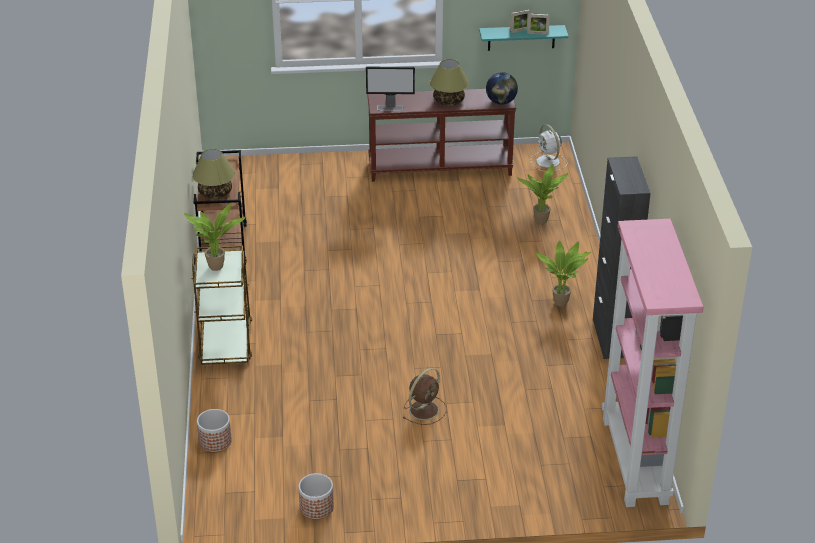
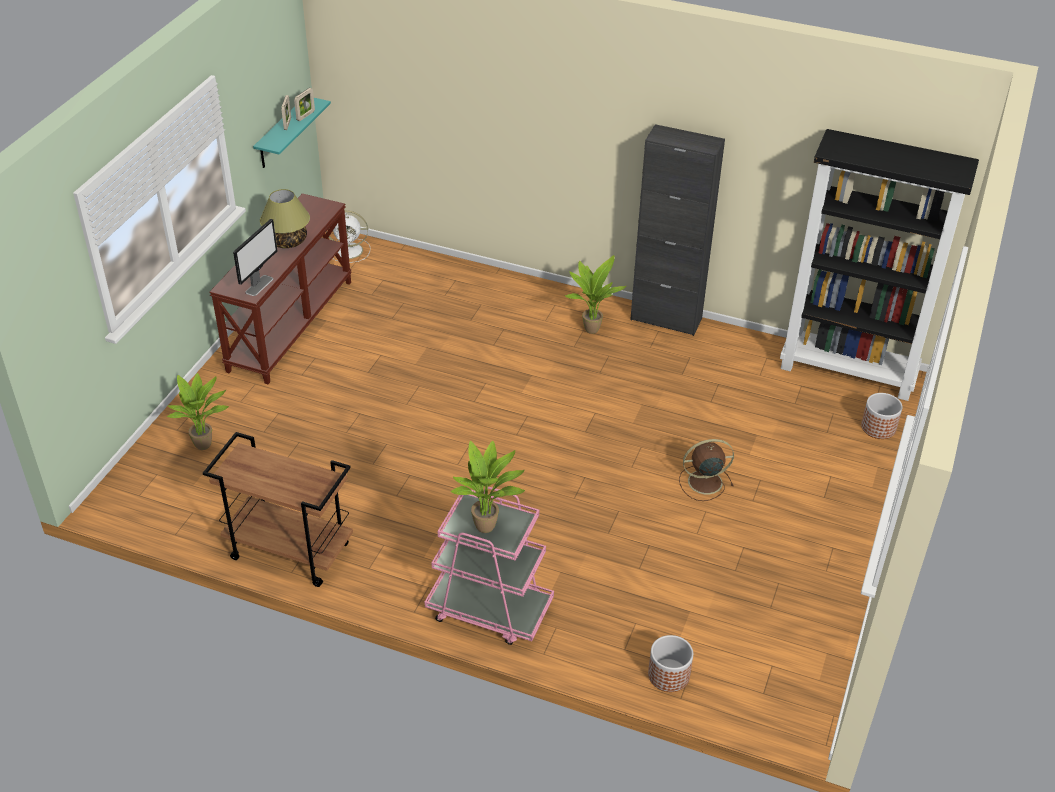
camera: 65 degrees left, 5 degrees up
brown cart [191,245,252,365] -> pink cart [424,487,554,645]
table lamp [192,149,235,199] -> none
planter [298,473,334,520] -> planter moved to [861,393,903,439]
brown fan [402,368,447,425] -> brown fan turned 75 degrees counterclockwise [679,439,734,501]
globe [486,72,518,105] -> none
potted plant [517,164,568,224] -> potted plant moved to [167,373,229,450]
pink bookcase [602,219,703,507] -> black bookcase [780,129,979,401]

